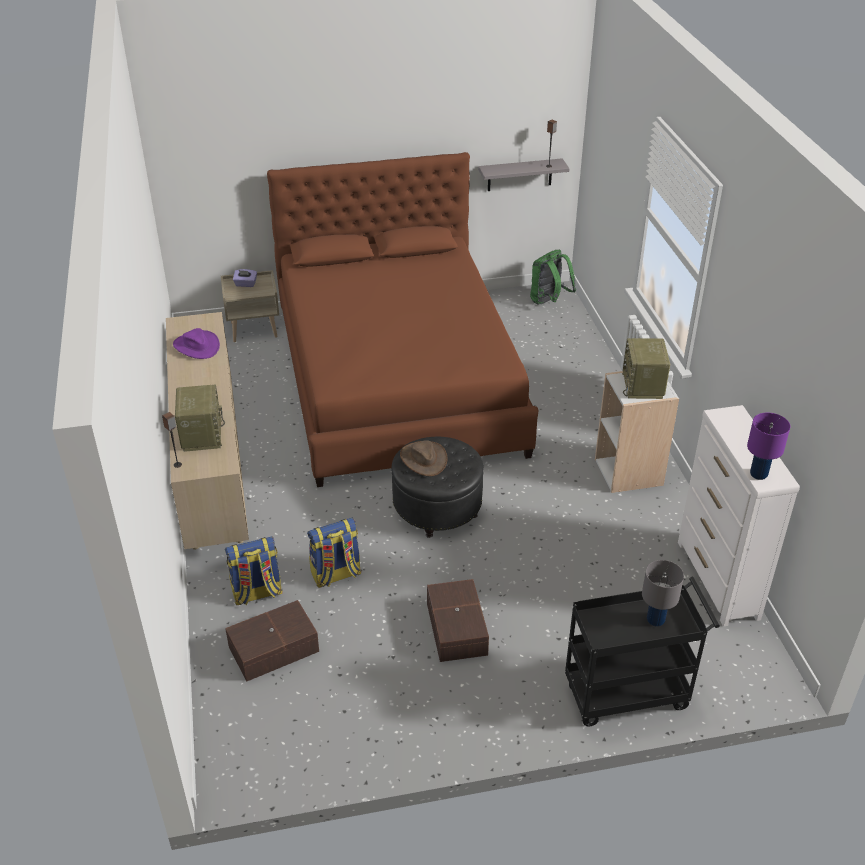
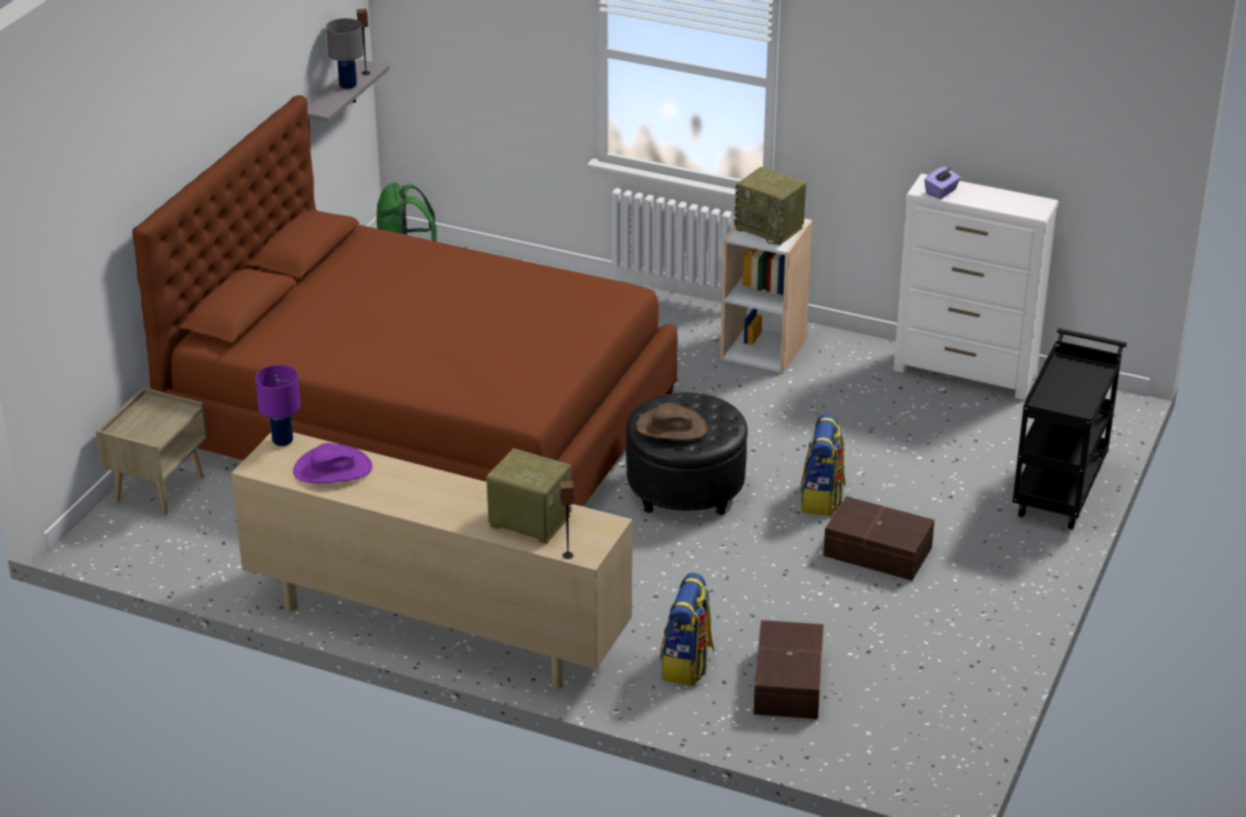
camera: 55 degrees left, 5 degrees down
purple tissue box [233,269,257,287] -> purple tissue box moved to [924,167,961,199]
backpack [307,518,361,588] -> backpack moved to [800,413,845,516]
grey table lamp [642,560,684,627] -> grey table lamp moved to [326,18,363,89]
purple table lamp [747,412,790,480] -> purple table lamp moved to [255,365,301,446]

